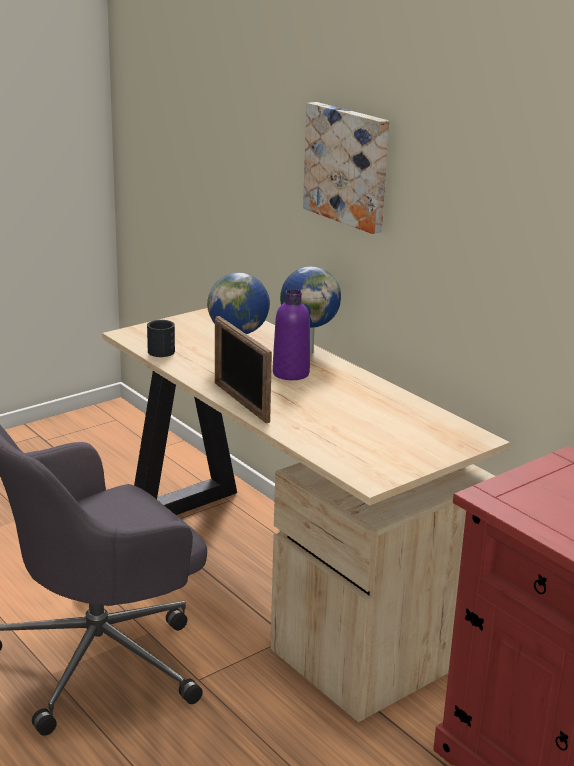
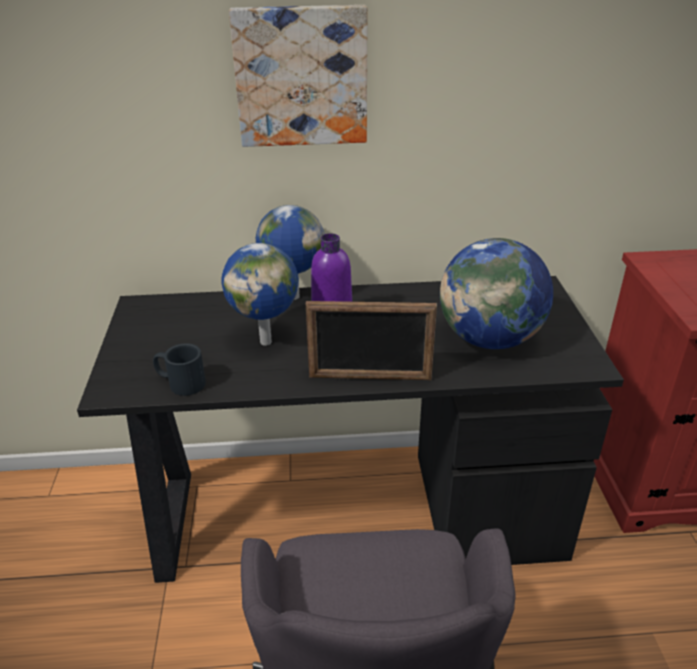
camera: 55 degrees left, 10 degrees up
beige desk [102,308,510,722] -> black desk [77,276,624,583]
none -> globe [440,238,553,349]

